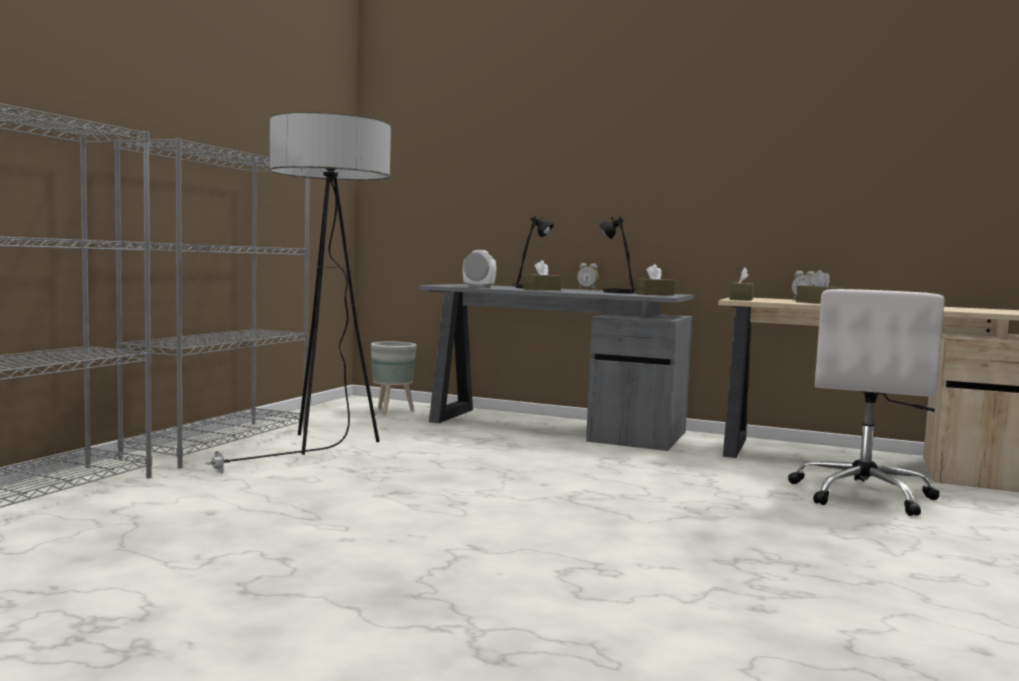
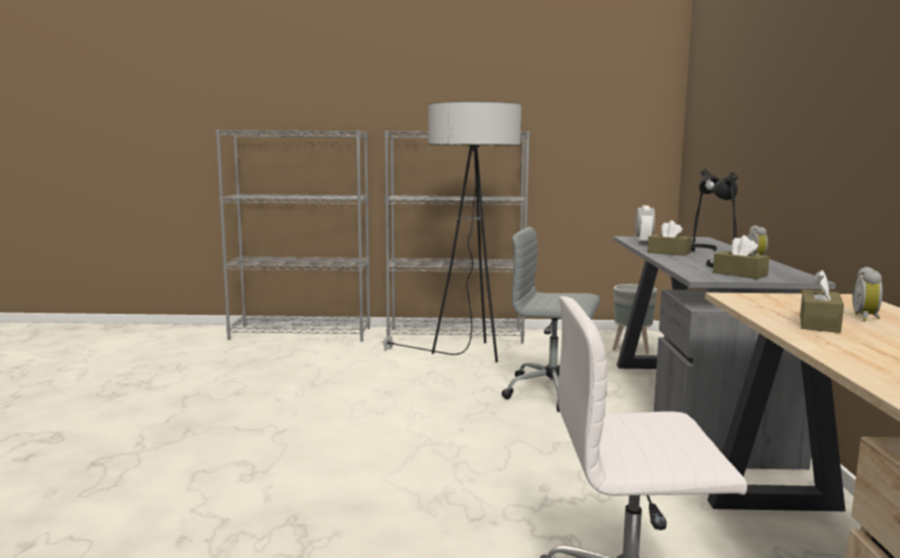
camera: 70 degrees right, 5 degrees up
brown tissue box [729,268,754,301] -> none
none -> grey office chair [502,227,607,412]

